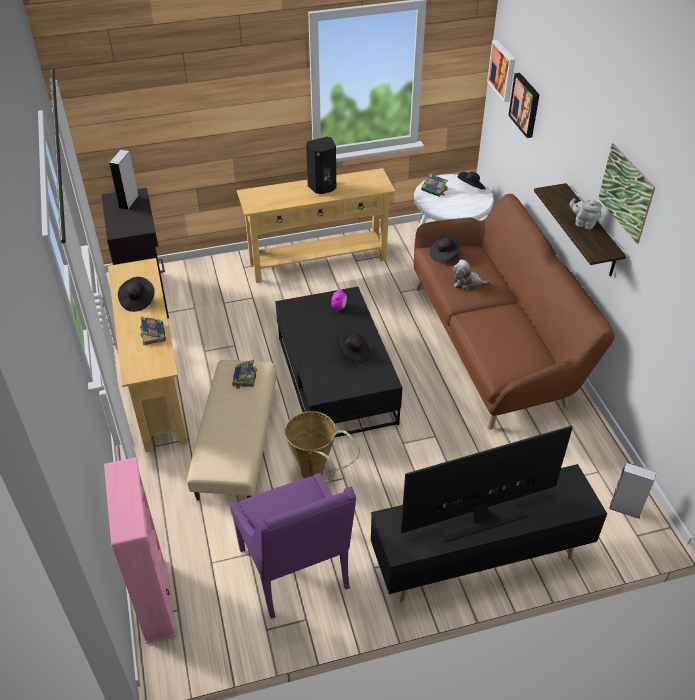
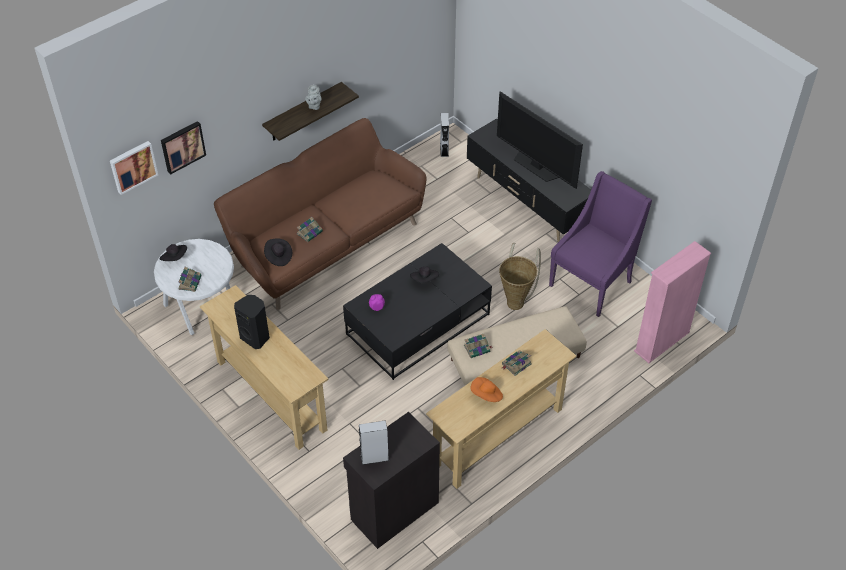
camera: 115 degrees left, 5 degrees up
black hat [118,277,155,312] -> orange hat [471,377,503,402]
plush toy [453,260,492,291] -> book [297,217,323,242]
picture [599,143,655,244] -> none

